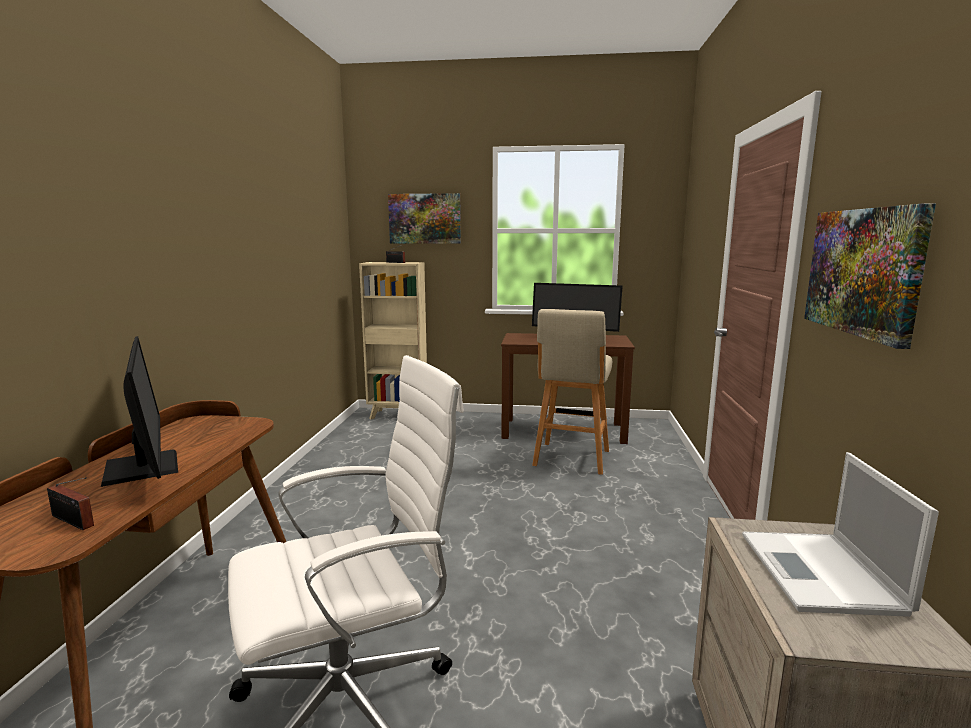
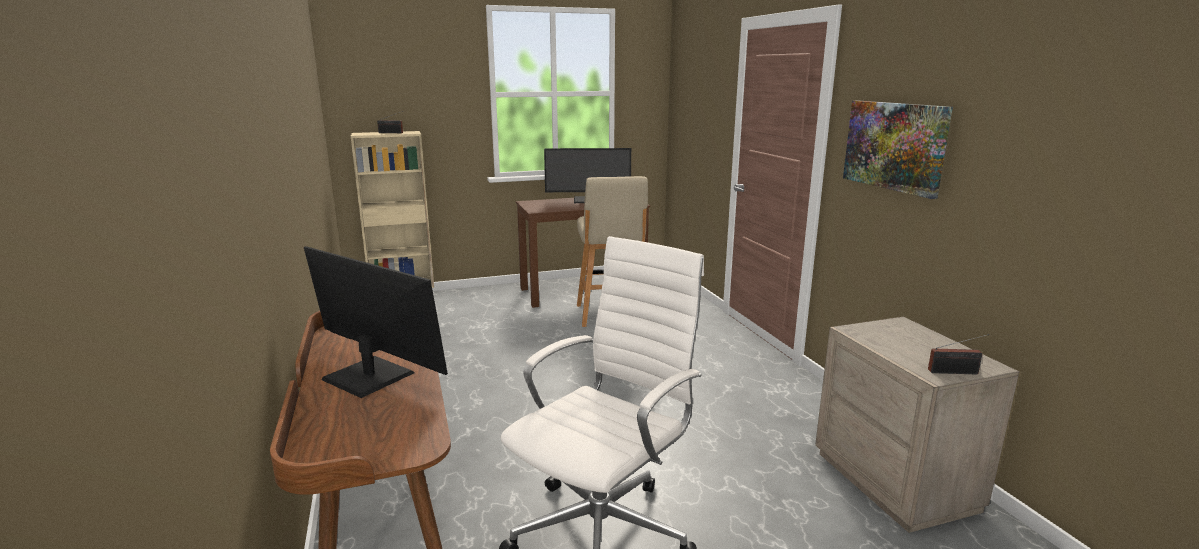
camera: 25 degrees left, 5 degrees up
radio [47,477,94,530] -> radio moved to [928,334,989,374]
picture [388,193,461,244] -> none
laptop [742,452,939,617] -> none

